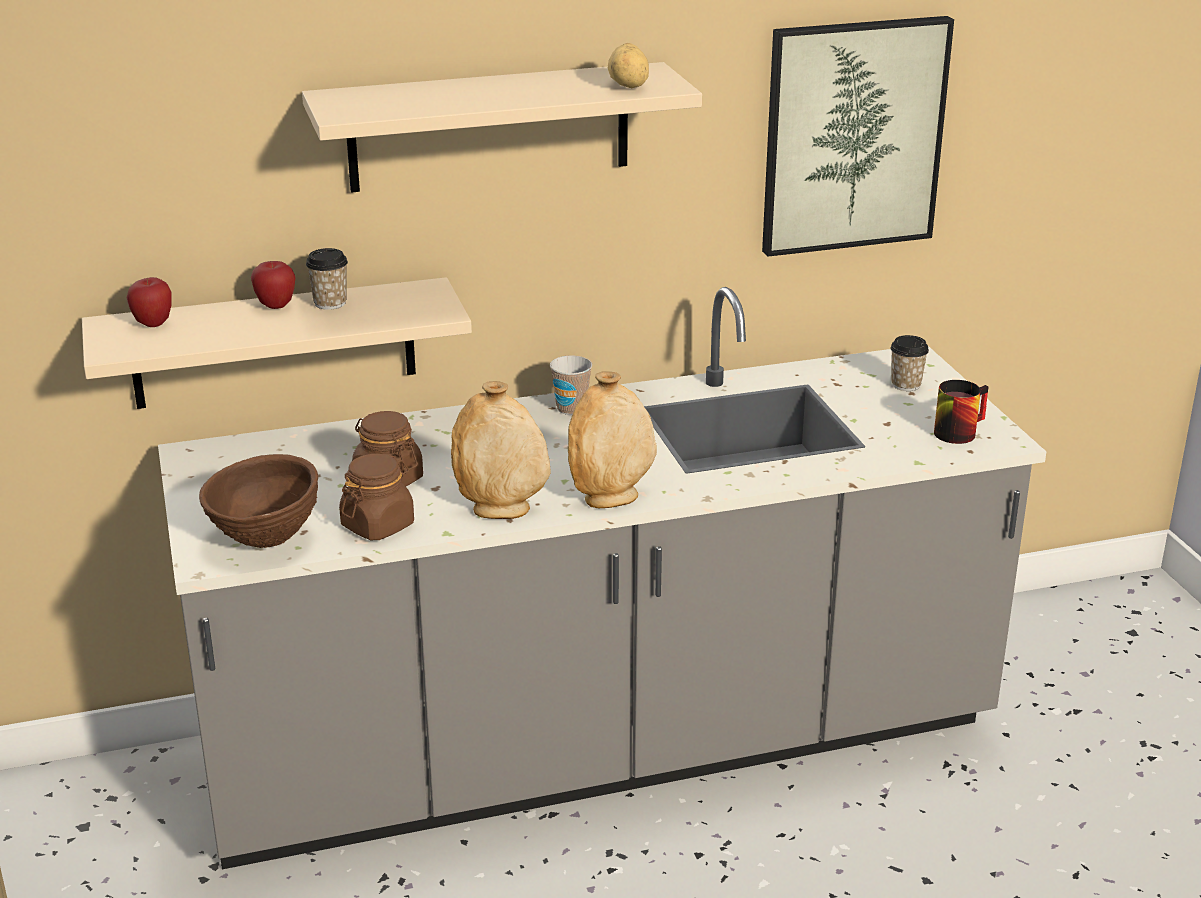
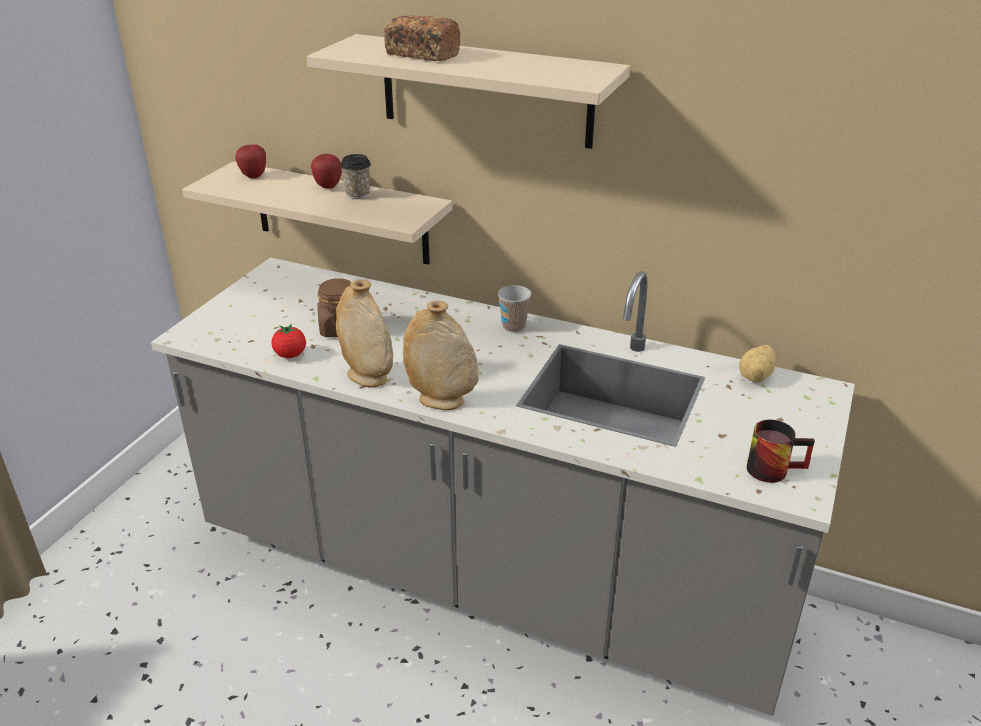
camera: 40 degrees right, 5 degrees up
brown bowl [199,454,318,548] -> none
brown jar [339,454,414,540] -> tomato [271,324,306,358]
potato [608,43,649,88] -> potato moved to [739,345,776,383]
picture [762,16,954,257] -> none
cup [891,335,929,391] -> none
none -> bread [384,15,460,61]

